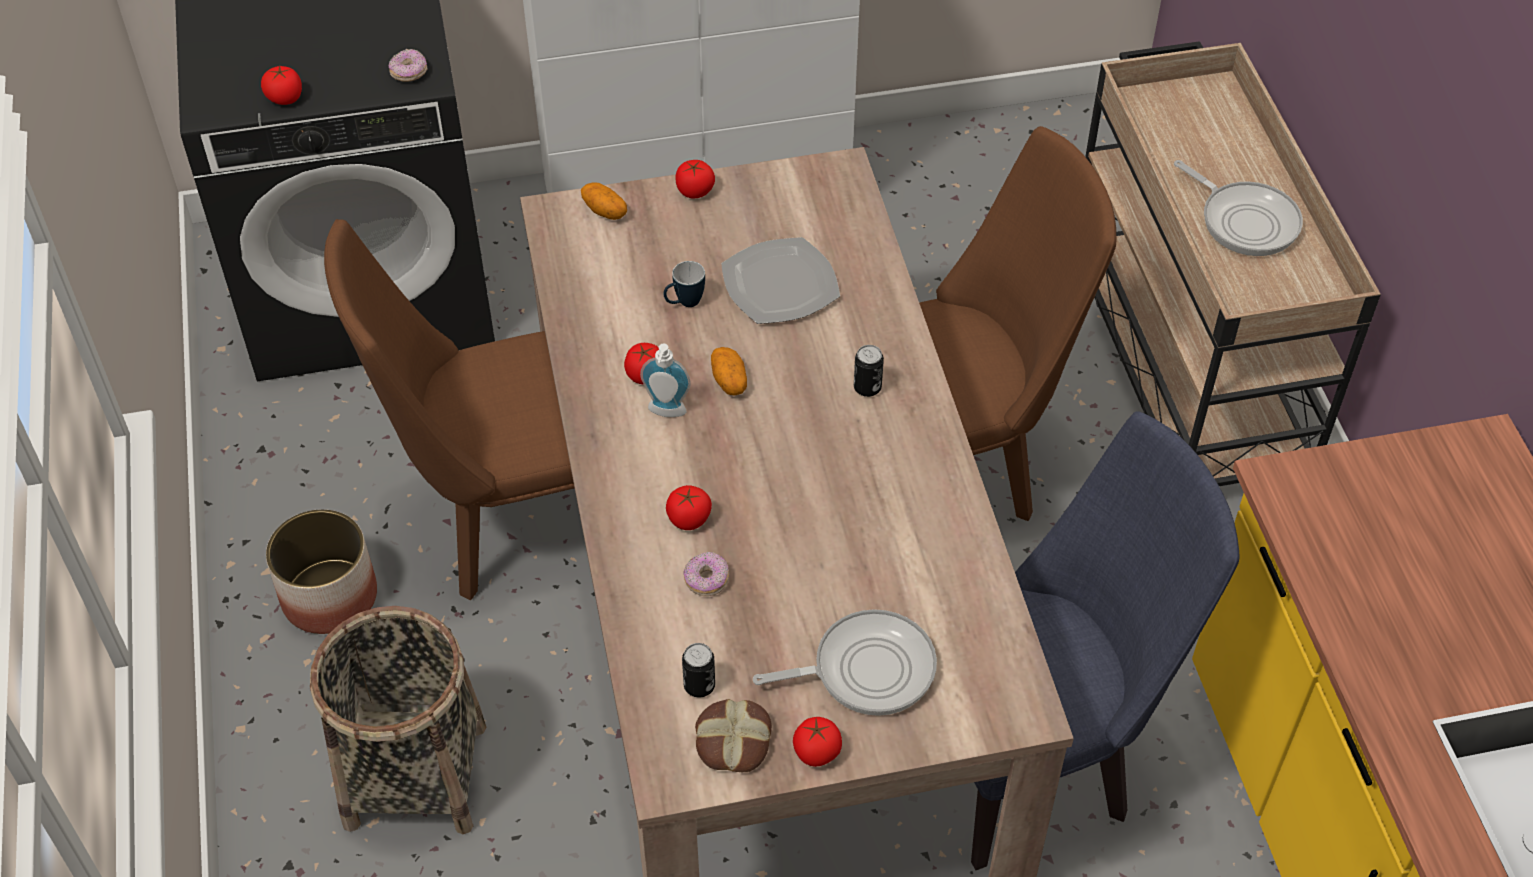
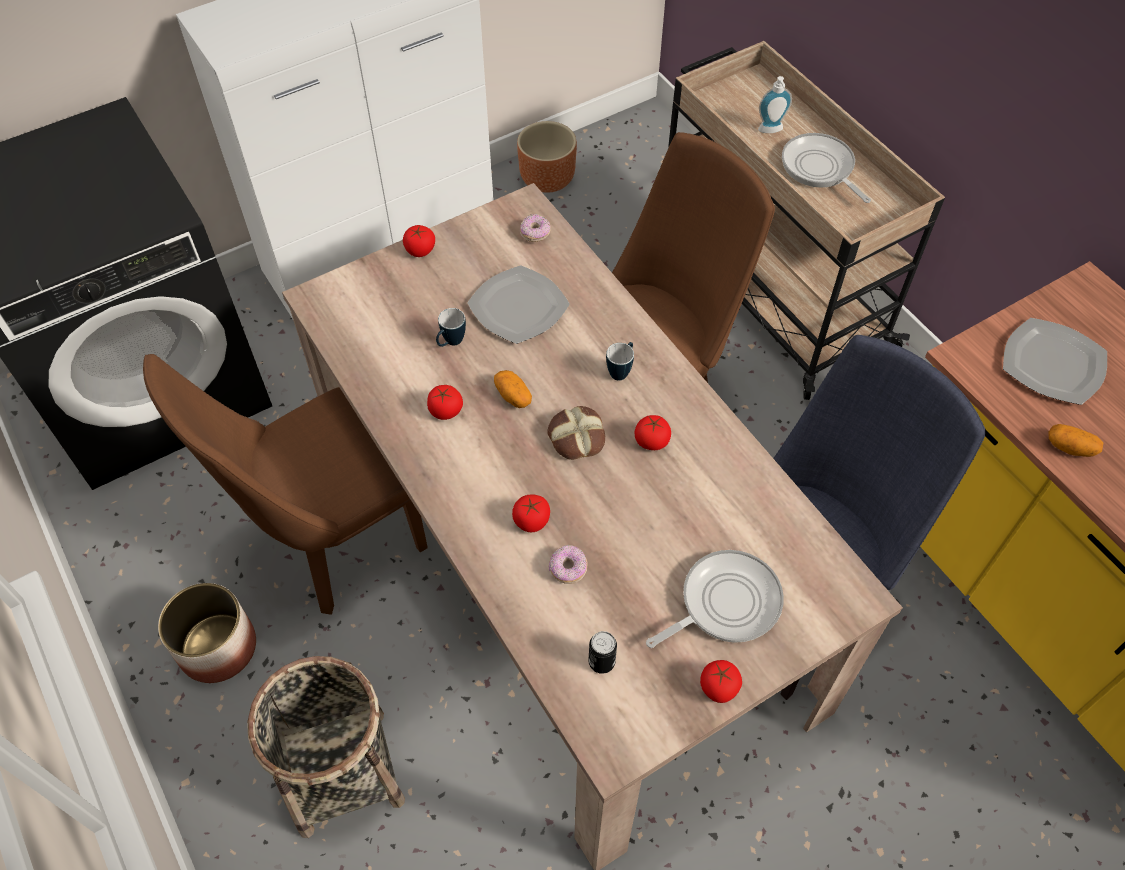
camera: 20 degrees left, 5 degrees up
tomato [261,66,302,105] -> tomato moved to [635,415,671,450]
donut [389,48,427,82] -> donut moved to [520,214,550,242]
potato [581,182,627,220] -> potato moved to [1048,424,1103,457]
soap dispenser [640,344,691,417] -> soap dispenser moved to [758,76,792,133]
bread [695,699,772,772] -> bread moved to [547,406,605,460]
can [854,345,884,397] -> mug [606,342,634,381]
frying pan [1174,160,1303,256] -> frying pan turned 150 degrees counterclockwise [782,133,871,203]
none -> brown planter [517,121,577,193]
none -> plate [1003,318,1107,405]

